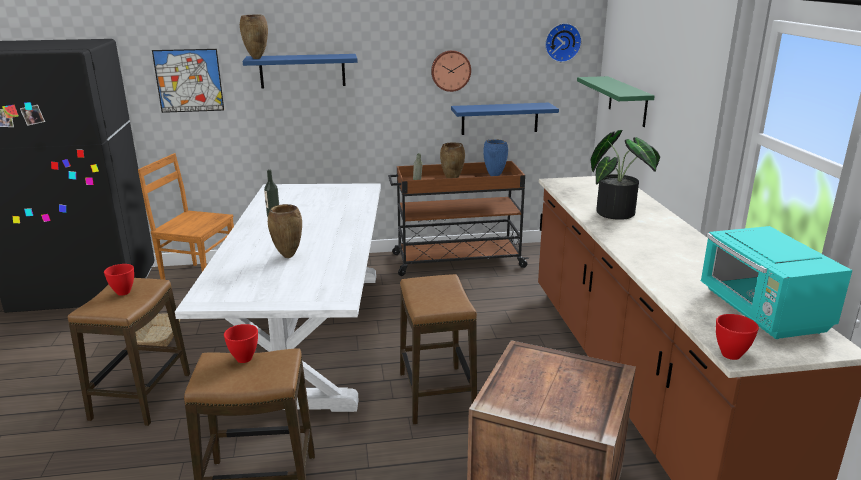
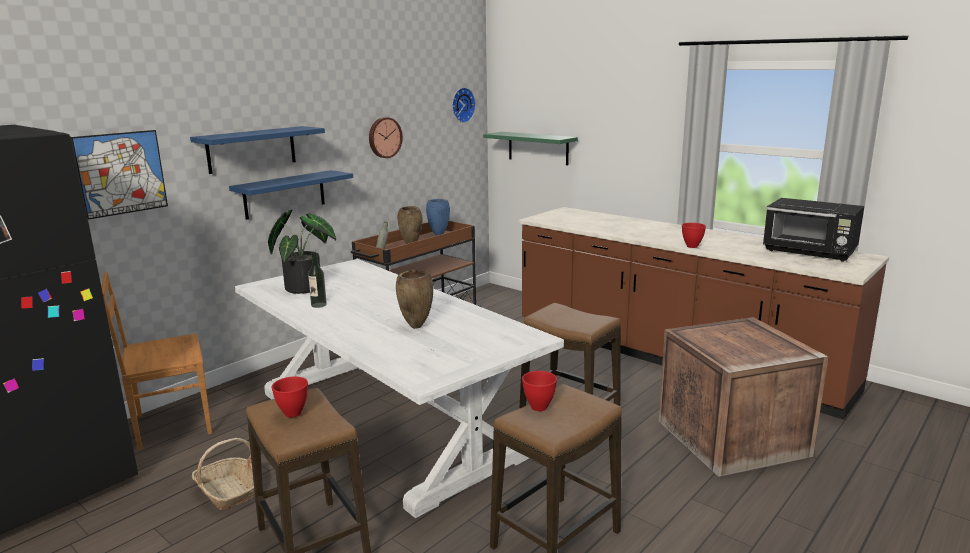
camera: 40 degrees left, 5 degrees down
brown vase [240,15,268,59] -> none
blue shelf [451,103,559,135] -> blue shelf moved to [229,170,353,220]
potted plant [590,130,660,220] -> potted plant moved to [268,209,336,294]
turquoise microwave [700,226,852,339] -> black microwave [763,198,864,262]
red bowl [716,314,759,360] -> red bowl moved to [682,223,706,248]

